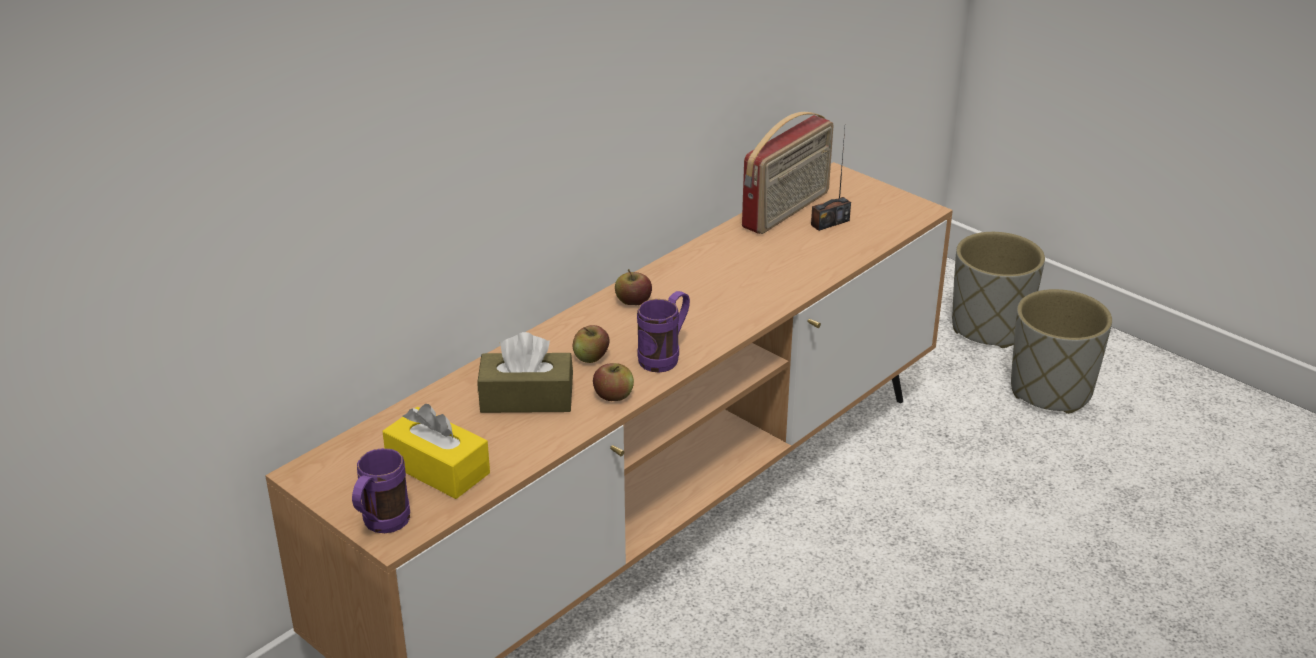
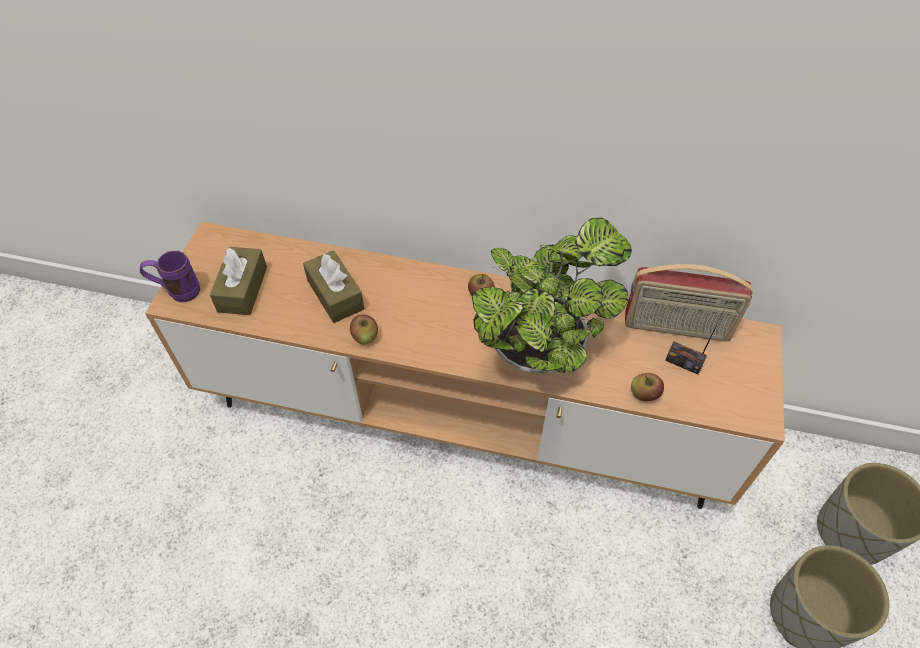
camera: 60 degrees right, 20 degrees up
yellow tissue box [382,404,490,499] -> brown tissue box [210,247,267,315]
apple [573,325,609,363] -> apple moved to [631,373,664,401]
purple mug [637,291,690,373] -> none
none -> potted plant [472,218,632,374]

